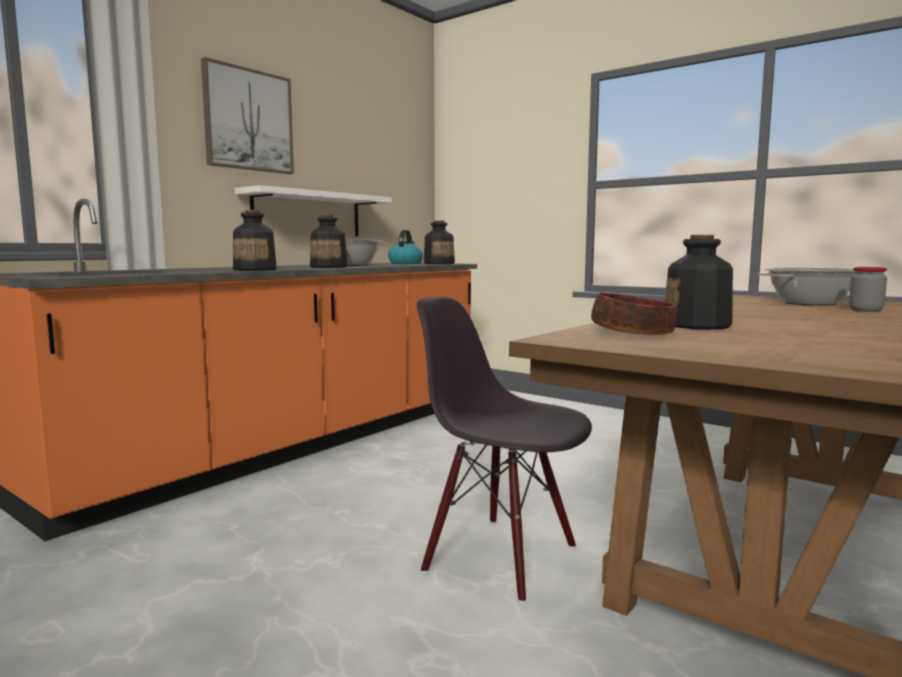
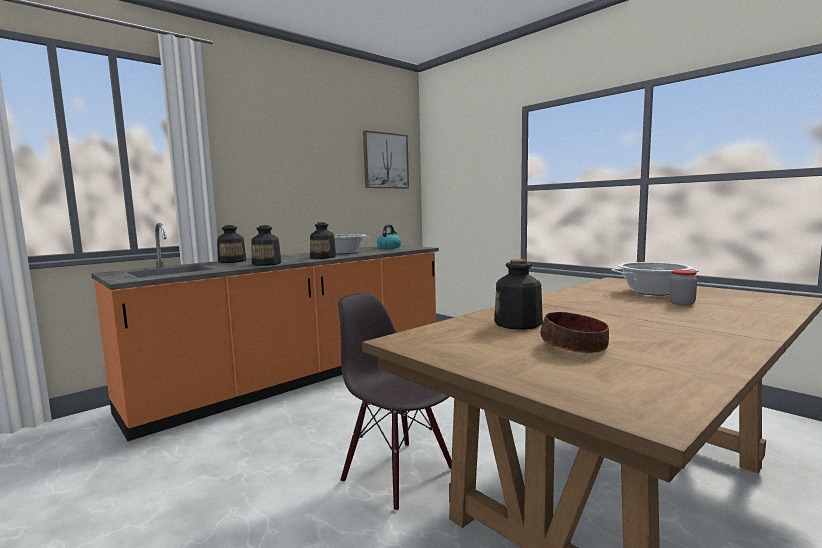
camera: 10 degrees right, 0 degrees up
picture [201,57,294,174] -> picture moved to [363,130,409,188]
white shelf [235,185,392,237] -> none
bottle [424,220,455,264] -> bottle moved to [217,225,246,263]
bowl [591,293,676,335] -> bowl moved to [541,312,609,353]

